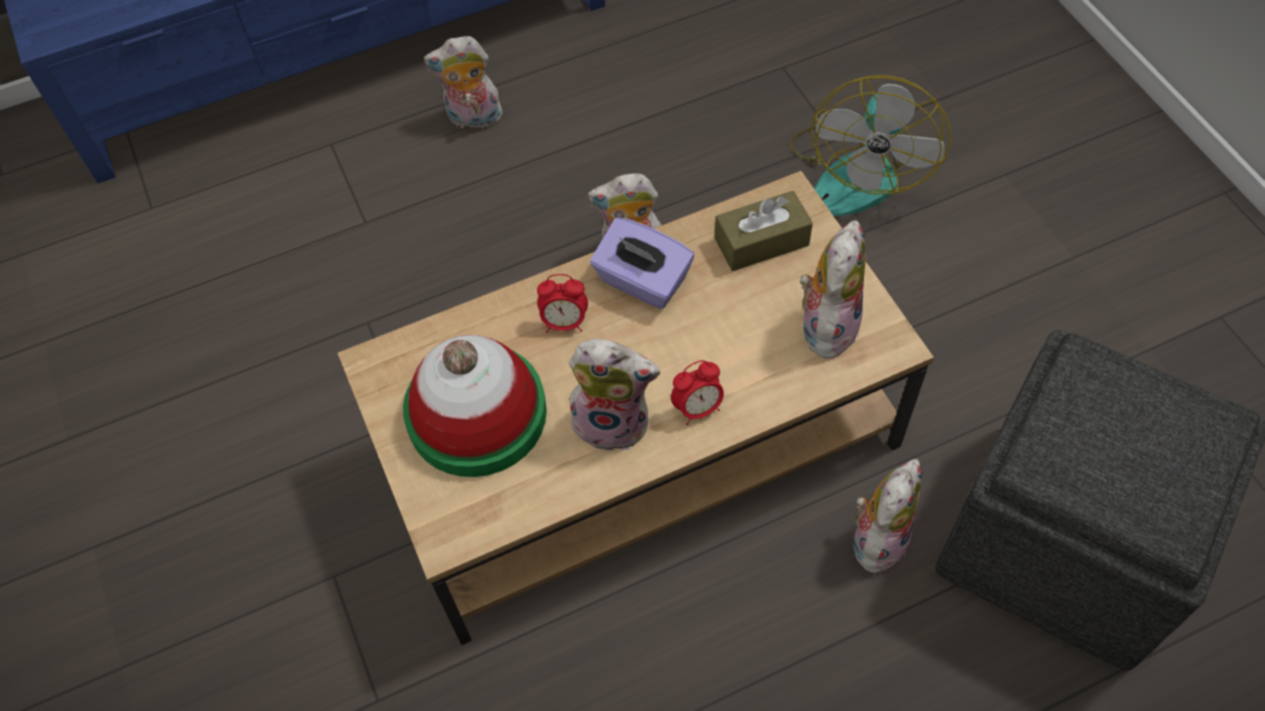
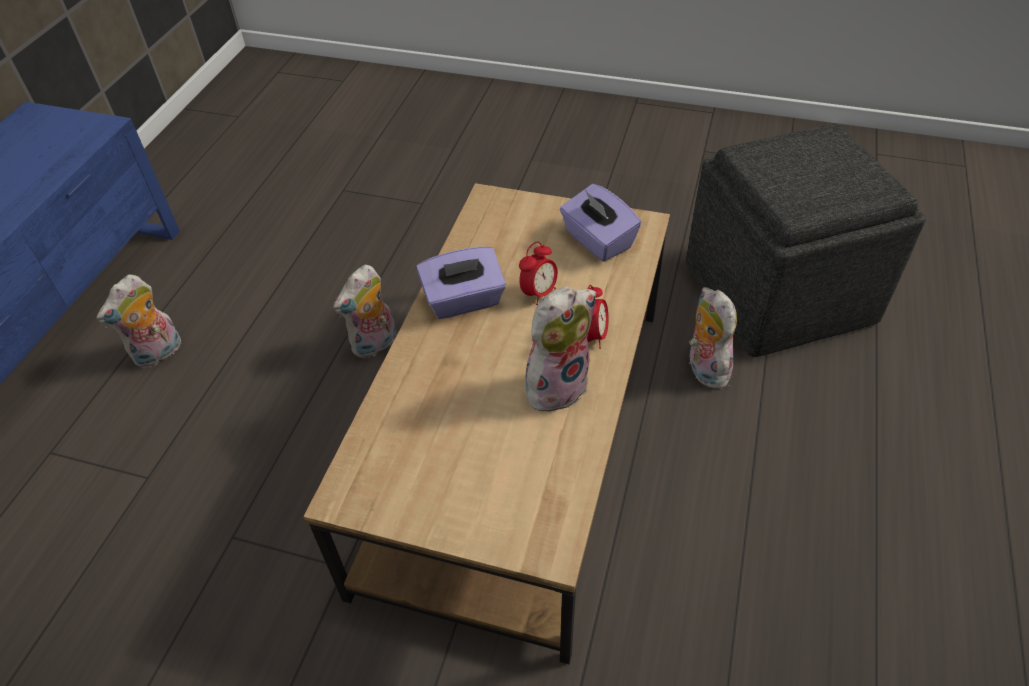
camera: 50 degrees left, 10 degrees down
hat [403,335,547,477] -> none
alarm clock [537,274,588,333] -> alarm clock moved to [519,241,558,305]
brown tissue box [715,191,813,271] -> none
fan [790,75,951,216] -> none
plush toy [800,220,866,361] -> purple tissue box [560,184,641,262]

